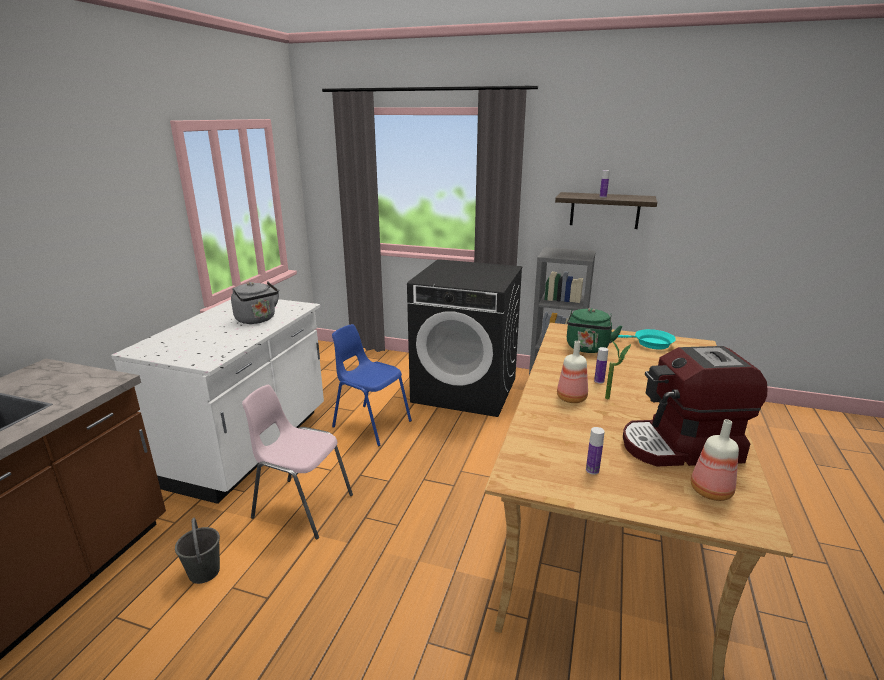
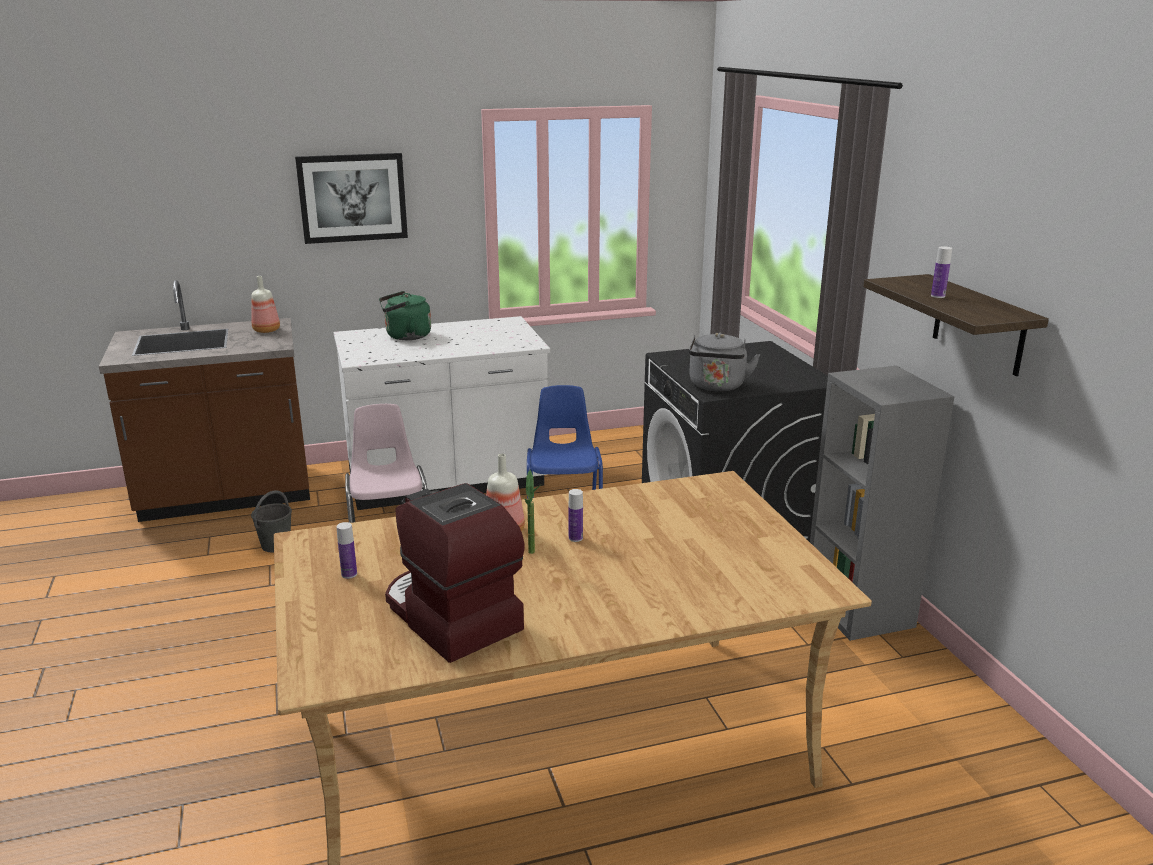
camera: 55 degrees right, 0 degrees up
grey kettle [231,281,279,324] -> grey kettle moved to [689,333,760,392]
green kettle [567,308,623,353] -> green kettle moved to [379,291,431,340]
turquoise frying pan [618,329,676,349] -> none
bottle [691,419,739,501] -> bottle moved to [252,276,280,333]
none -> picture [295,153,408,244]

